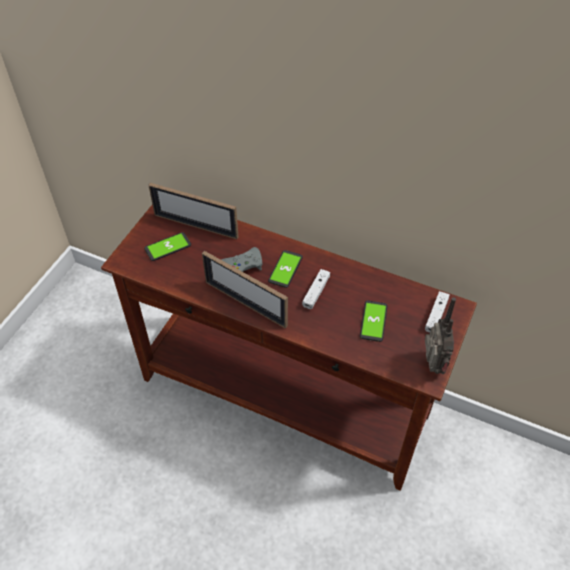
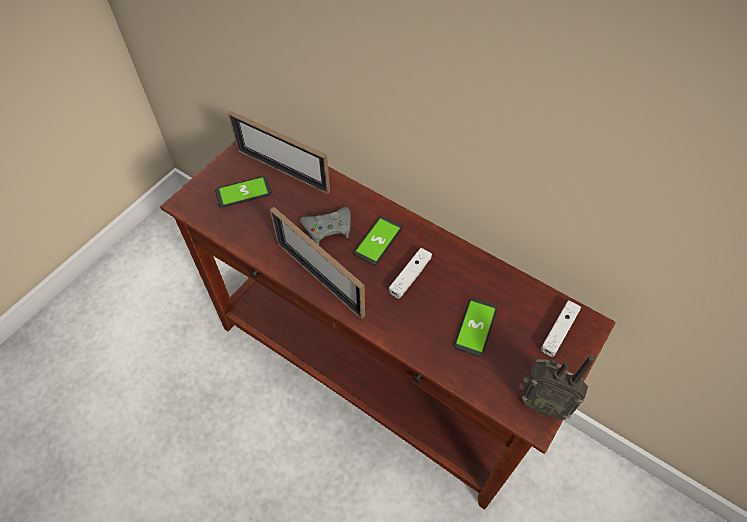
camera: 10 degrees right, 5 degrees up
radio [425,297,456,374] -> radio turned 105 degrees clockwise [519,355,595,420]

